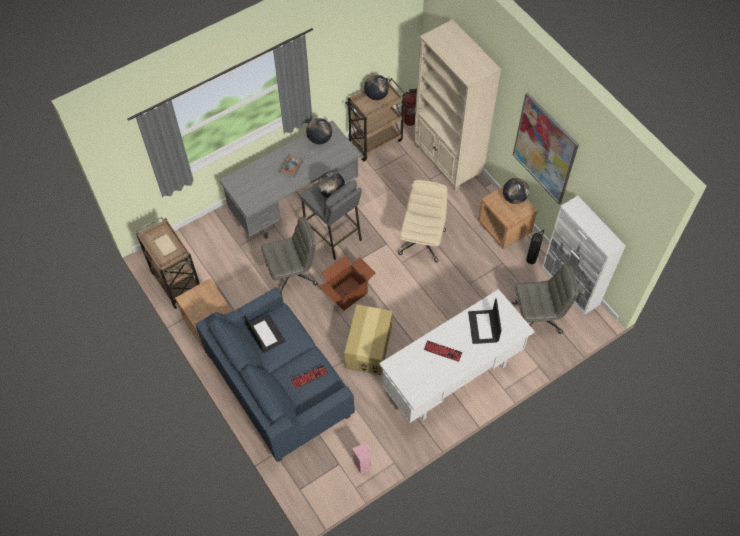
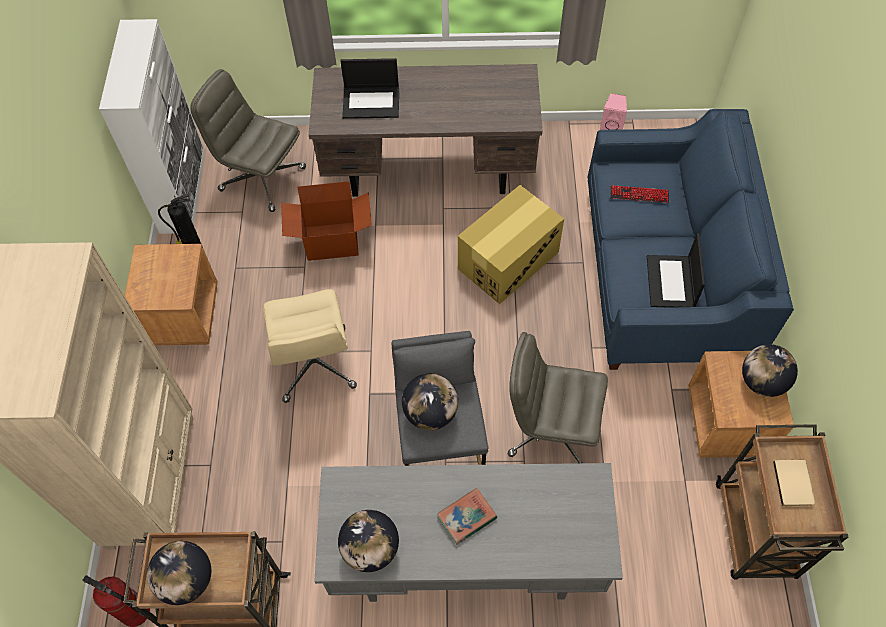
camera: 145 degrees left, 0 degrees up
cardboard box [319,255,375,311] -> cardboard box moved to [281,181,372,261]
white desk [379,289,535,423] -> brown desk [309,64,542,197]
beige office chair [398,180,448,262] -> beige office chair turned 60 degrees counterclockwise [263,289,357,403]
keyboard [424,340,462,362] -> none
laptop [468,299,502,344] -> laptop turned 60 degrees clockwise [340,58,399,119]
globe [503,178,529,204] -> globe moved to [742,344,798,397]
picture [513,92,579,204] -> none

